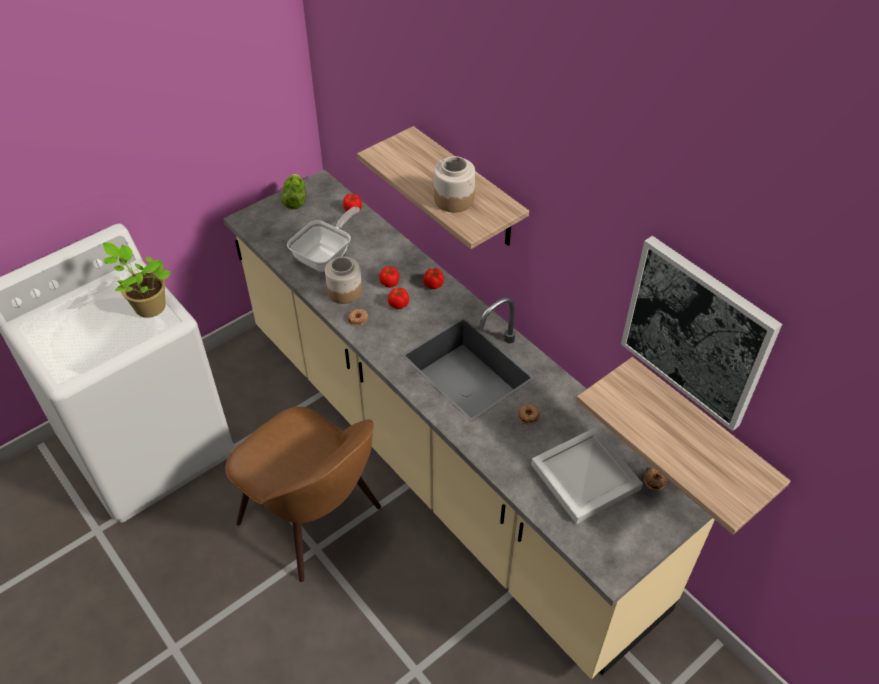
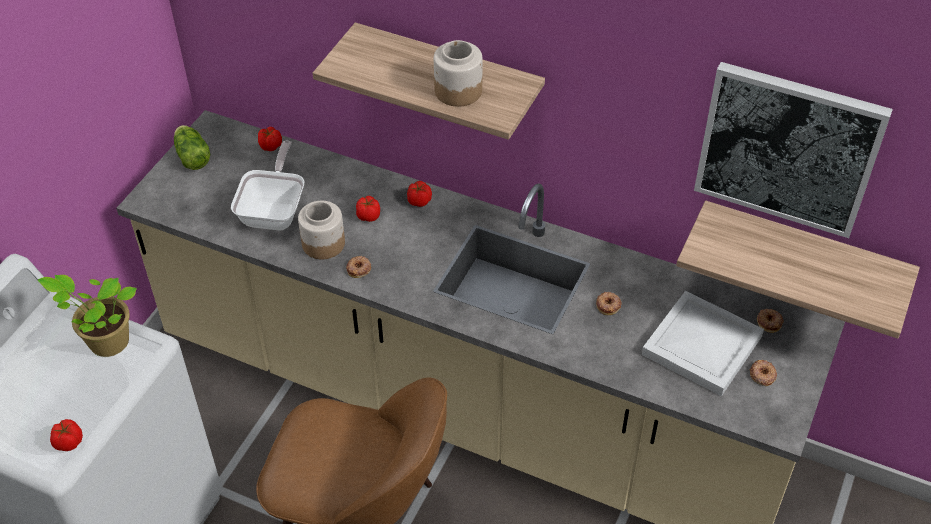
camera: 25 degrees left, 0 degrees up
tomato [388,288,409,309] -> tomato moved to [50,419,83,451]
none -> donut [750,360,777,386]

